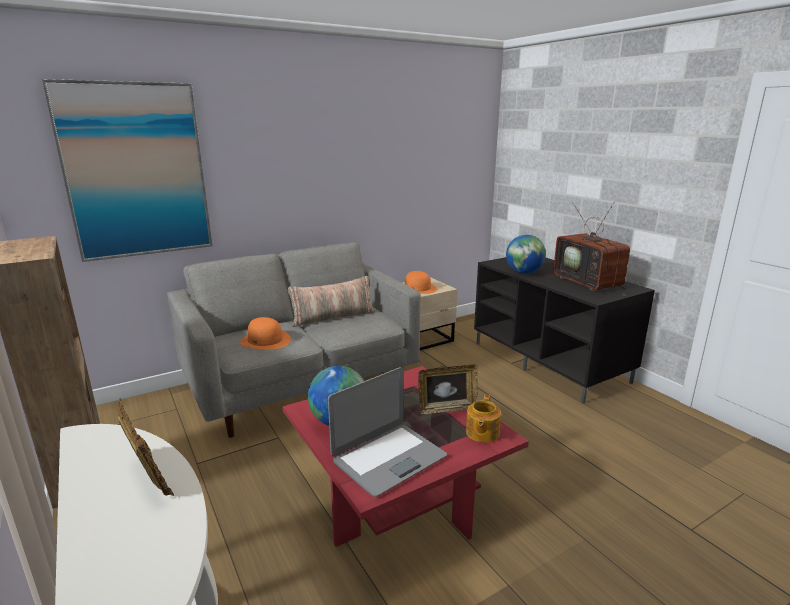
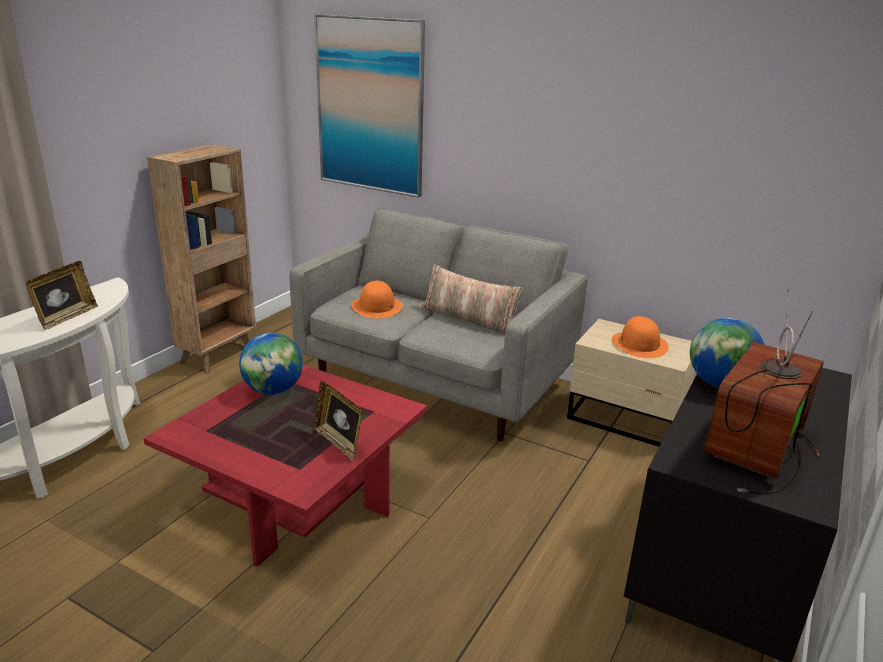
camera: 60 degrees right, 5 degrees up
laptop [328,367,447,497] -> none
teapot [466,395,501,443] -> none

